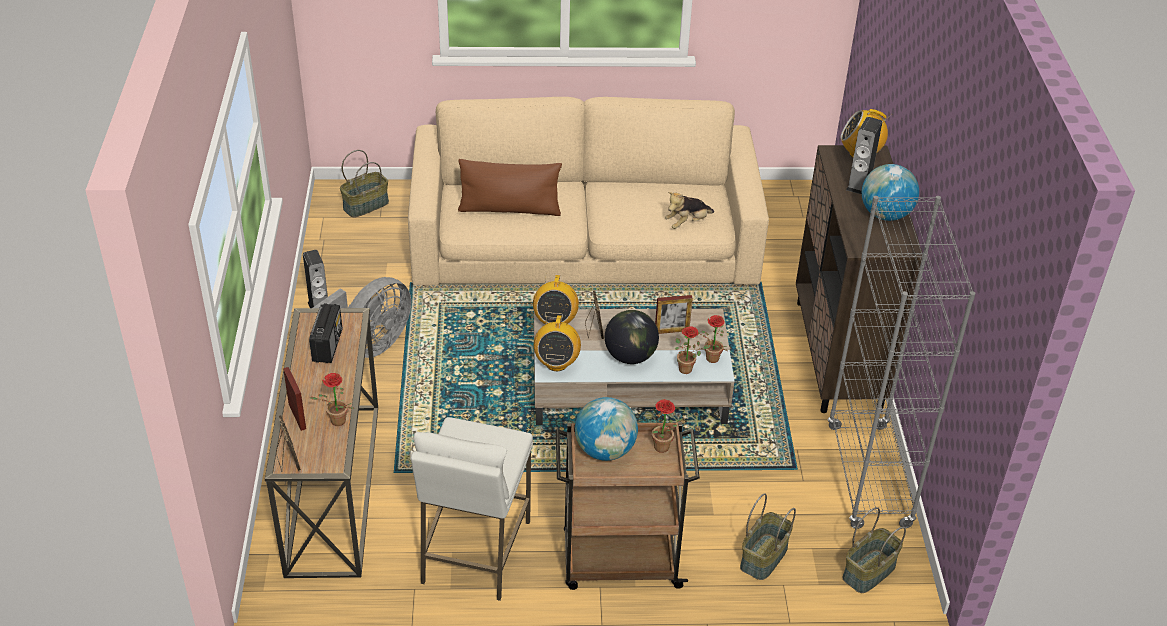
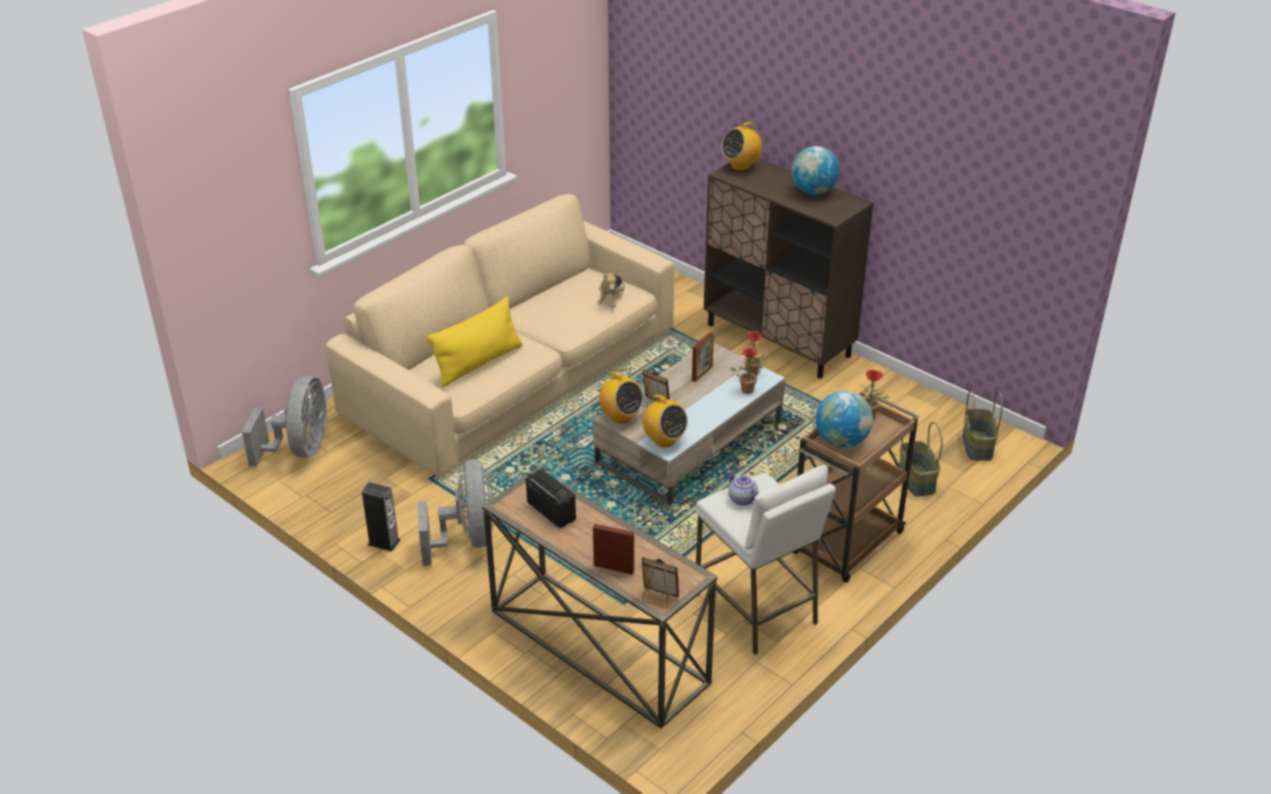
camera: 45 degrees left, 5 degrees down
potted plant [310,373,354,426] -> none
basket [340,150,389,218] -> grey fan [242,376,327,466]
brown pillow [458,159,562,216] -> yellow pillow [427,296,523,387]
globe [605,310,659,364] -> none
grey bookcase [828,196,975,529] -> none
speaker [846,117,882,195] -> none
none -> teapot [727,470,759,506]

